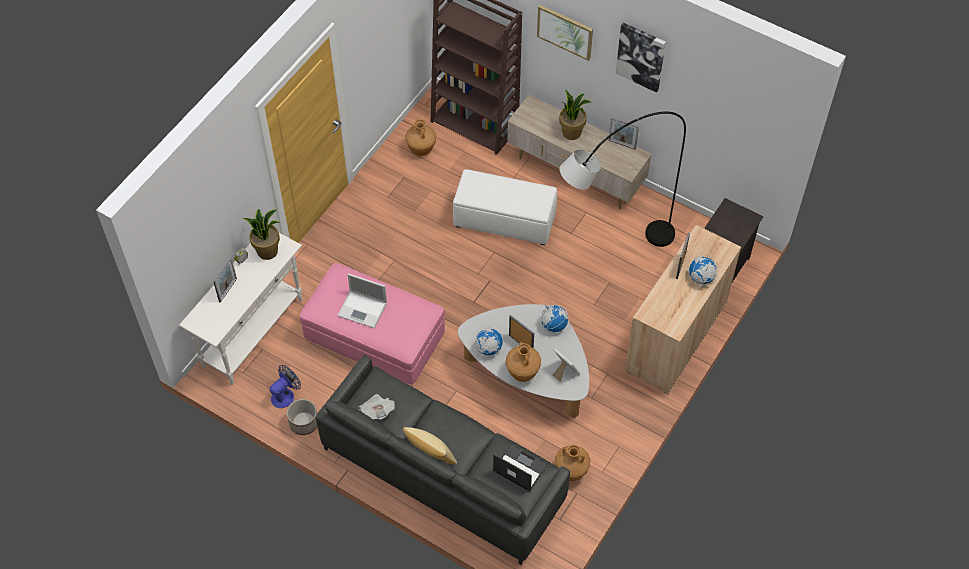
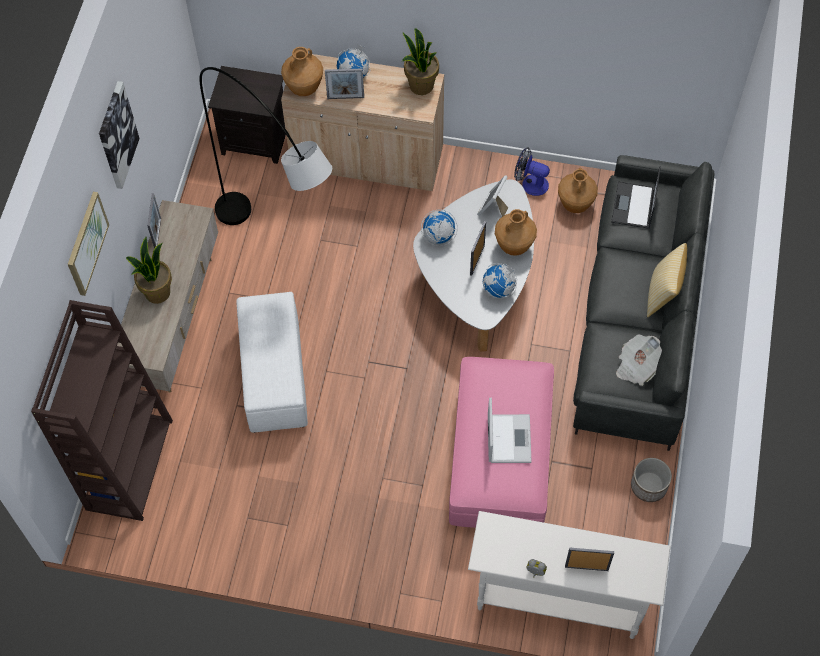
camera: 110 degrees left, 5 degrees up
potted plant [243,209,280,260] -> potted plant moved to [402,28,439,95]
fan [270,365,301,408] -> fan moved to [514,147,550,196]
brown vase [405,119,436,156] -> brown vase moved to [281,47,323,96]

